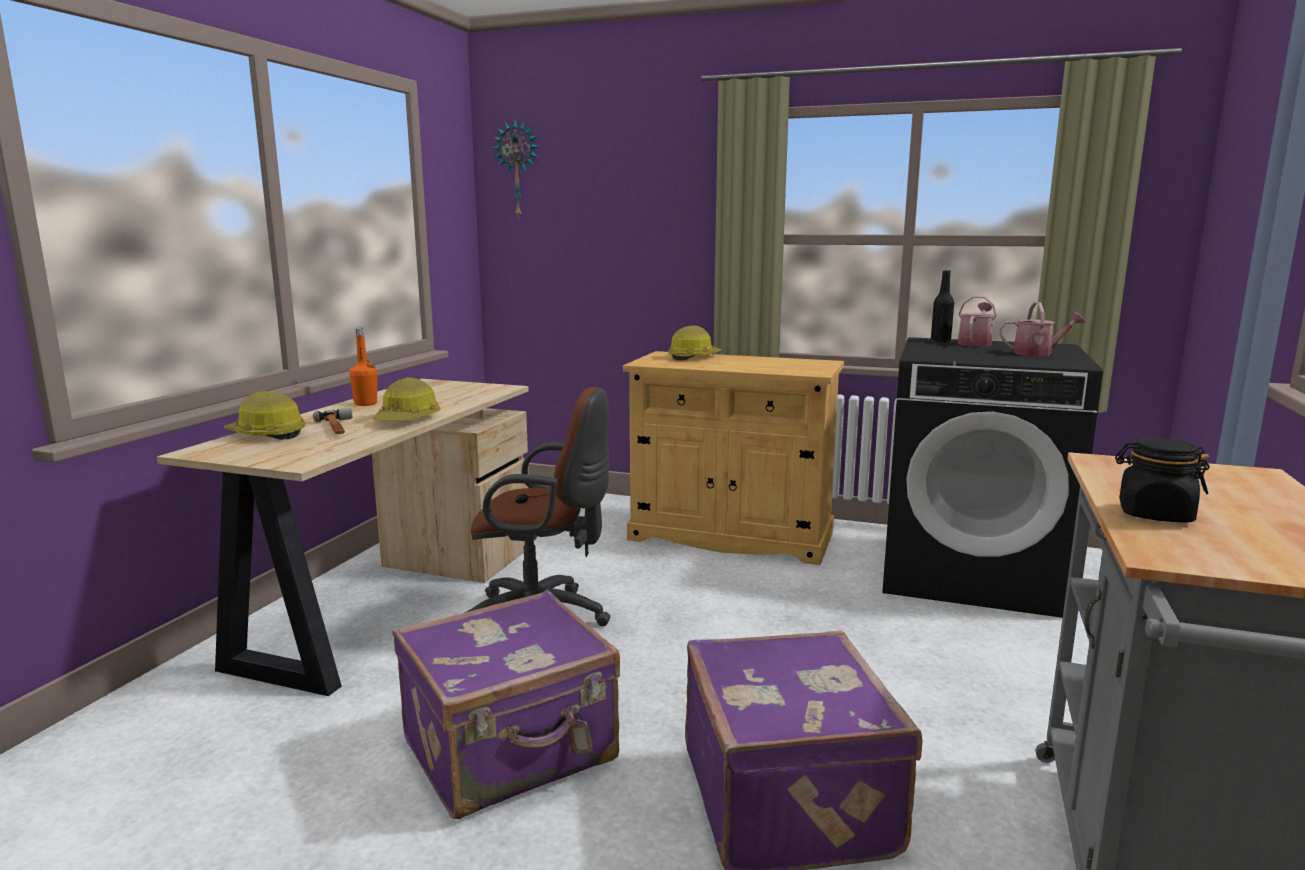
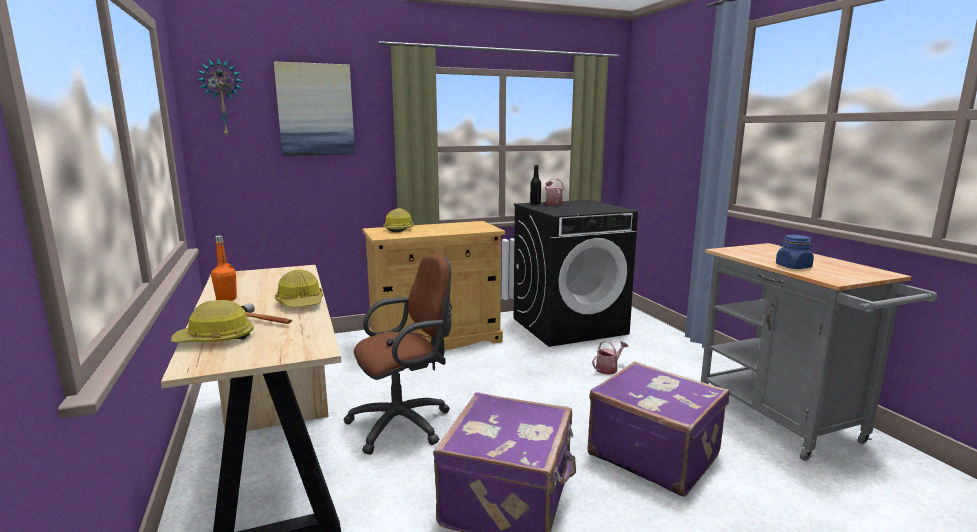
camera: 40 degrees left, 0 degrees up
watering can [999,302,1085,356] -> watering can moved to [592,340,628,375]
black jar [1115,437,1210,523] -> blue jar [776,235,814,269]
none -> picture [274,61,355,156]

